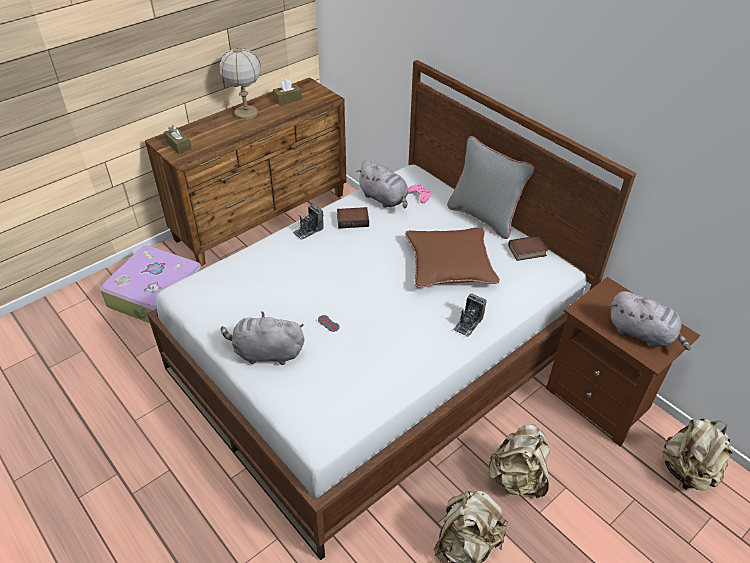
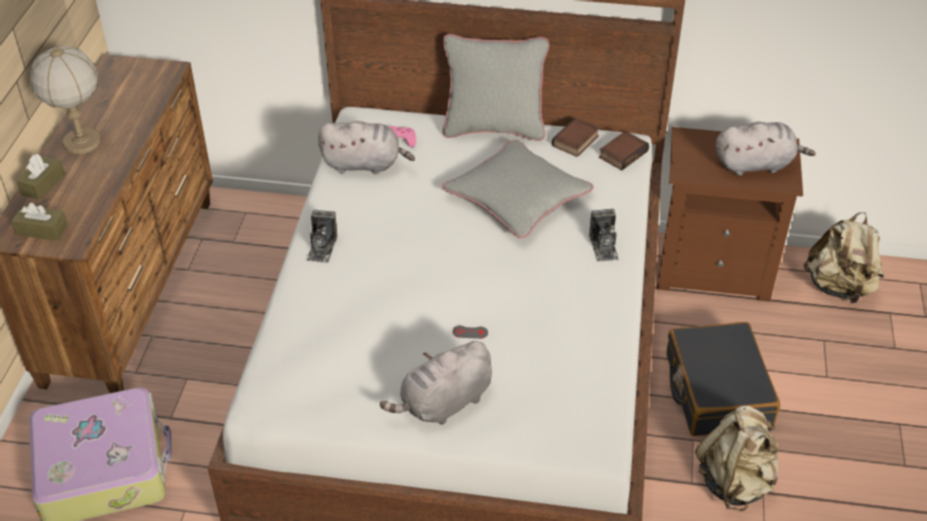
camera: 40 degrees left, 0 degrees up
brown tissue box [273,79,302,105] -> brown tissue box moved to [16,154,65,200]
book [337,207,369,229] -> book moved to [599,131,649,170]
brown pillow [405,227,500,288] -> grey pillow [442,140,594,238]
beige backpack [489,424,550,498] -> black suitcase [667,322,780,436]

